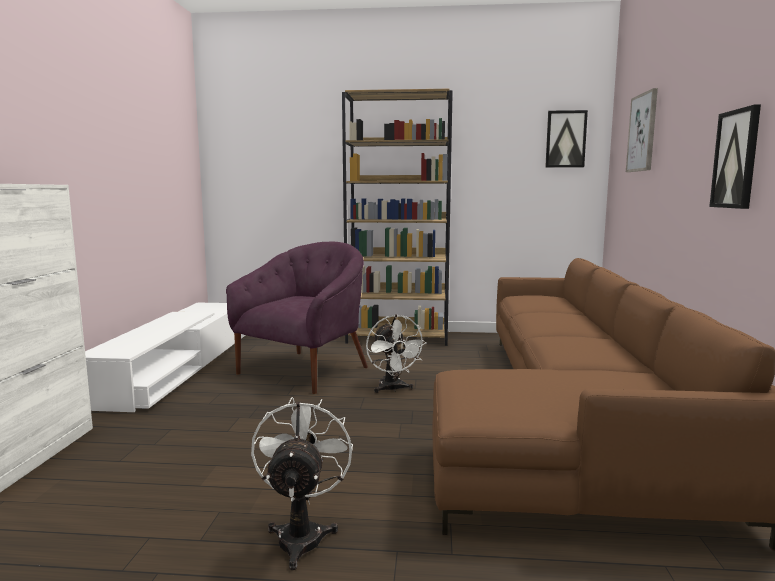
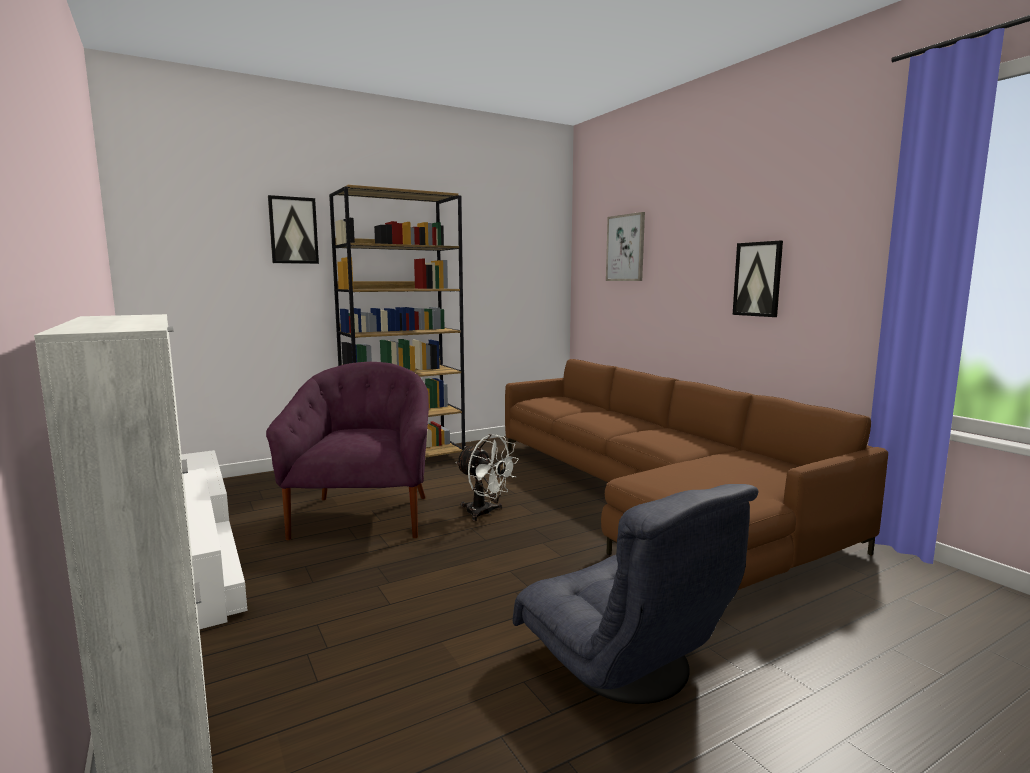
camera: 35 degrees left, 0 degrees up
white fan [251,397,353,570] -> grey armchair [512,484,758,704]
picture [545,110,588,168] -> picture moved to [268,195,319,264]

